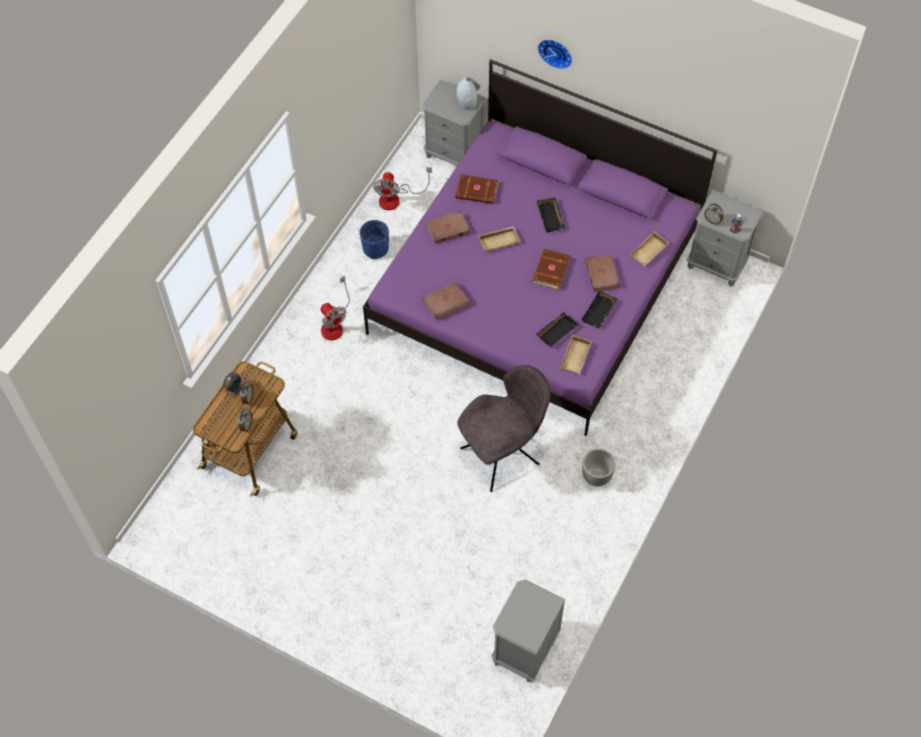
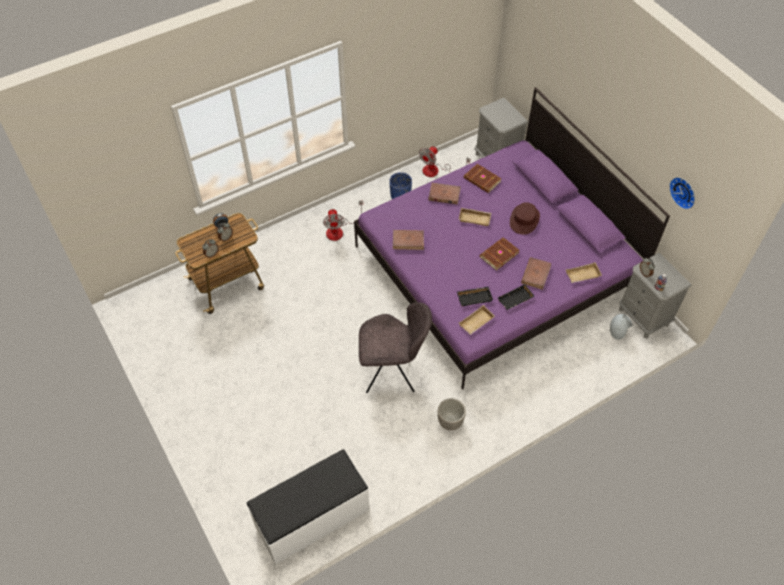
camera: 30 degrees right, 5 degrees down
grey vase [457,78,480,110] -> grey vase moved to [610,314,633,340]
grey nightstand [492,580,566,682] -> white bench [247,449,369,564]
black tray [537,198,565,233] -> brown hat [510,202,540,235]
wall clock [538,39,572,69] -> wall clock moved to [669,177,695,209]

